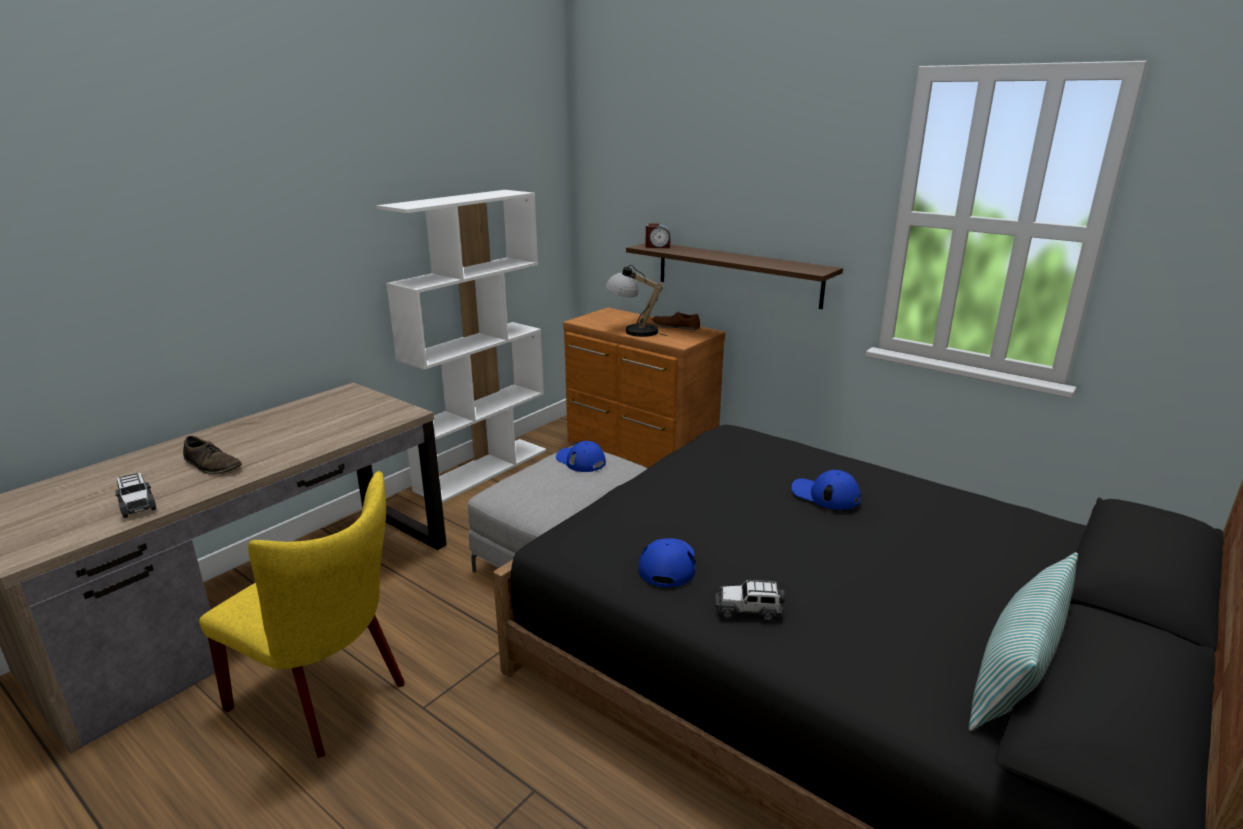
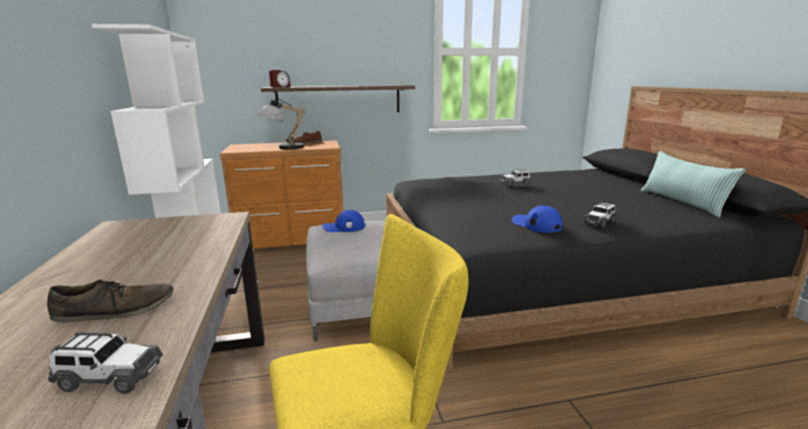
camera: 50 degrees left, 5 degrees down
blue cap [792,470,861,510] -> toy car [500,169,531,186]

